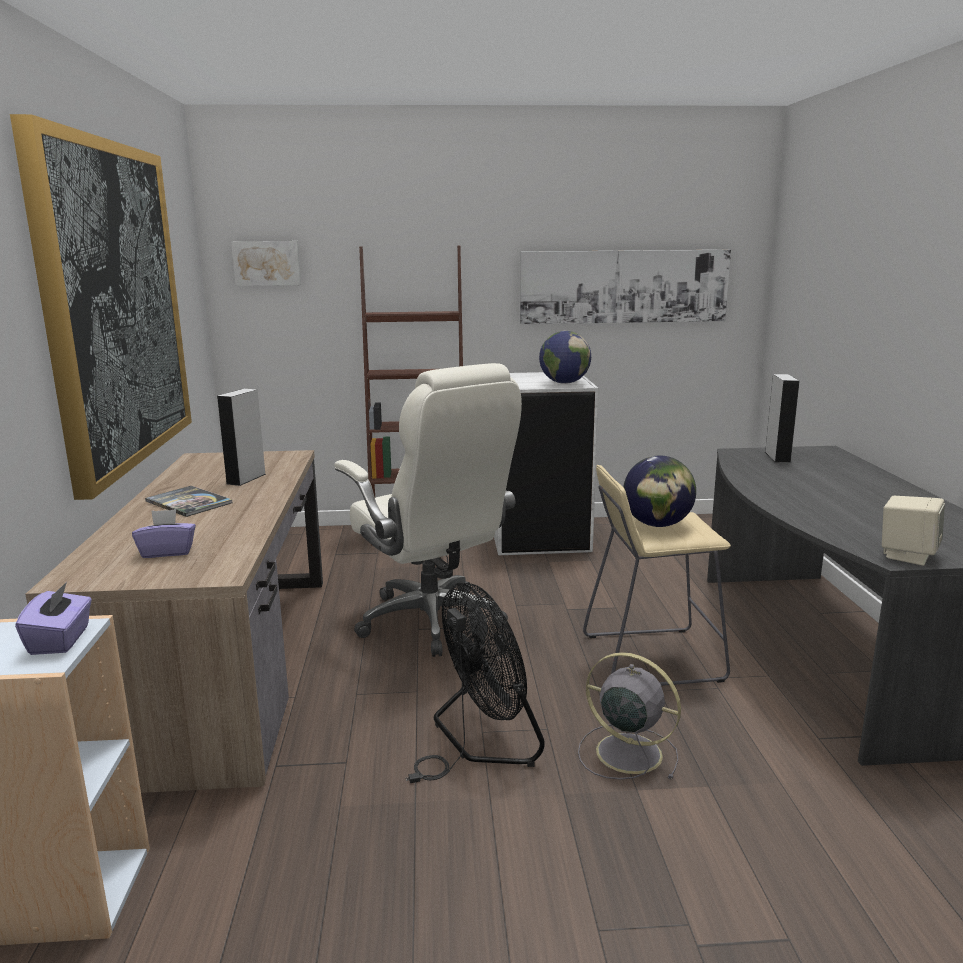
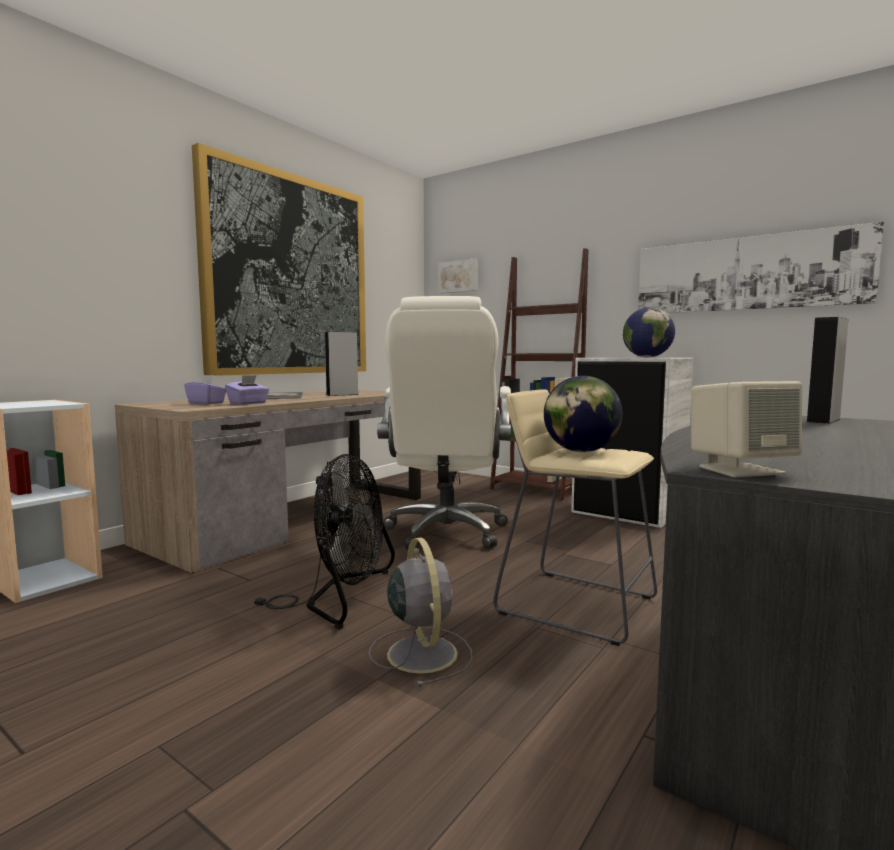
camera: 40 degrees right, 10 degrees down
purple tissue box [15,582,92,655] -> purple tissue box moved to [225,375,269,405]

